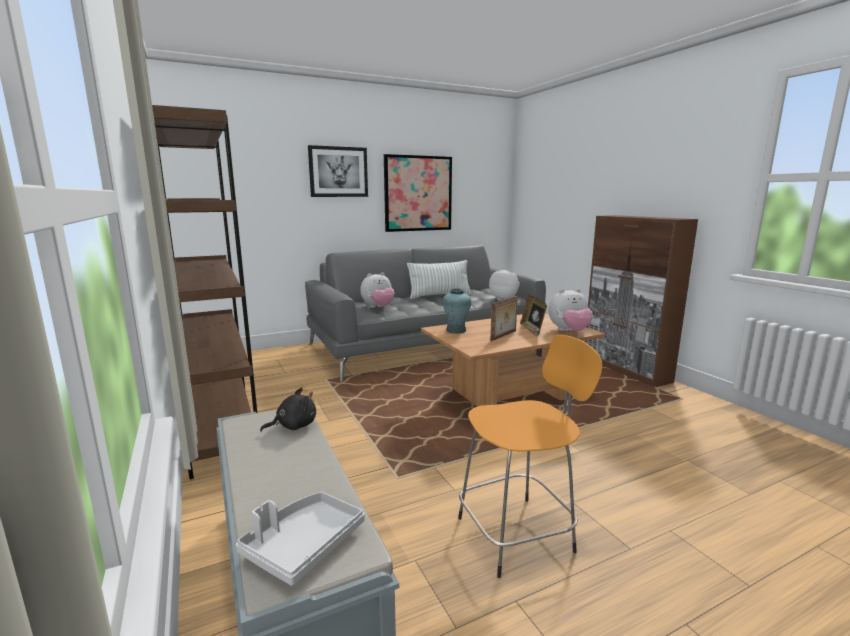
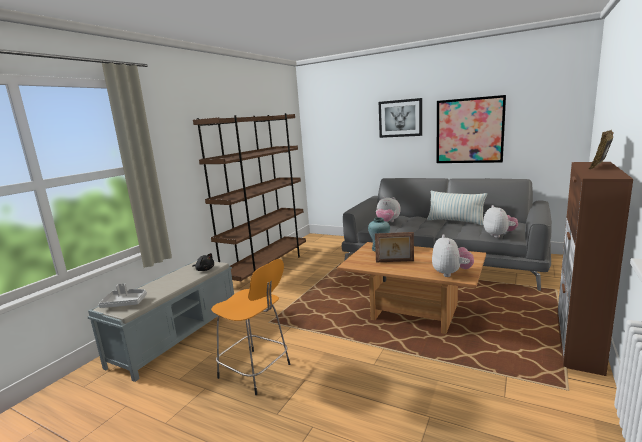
camera: 55 degrees right, 0 degrees up
picture frame [520,294,547,336] -> picture frame moved to [589,130,614,169]
plush toy [549,289,593,331] -> plush toy turned 135 degrees counterclockwise [432,234,474,277]

